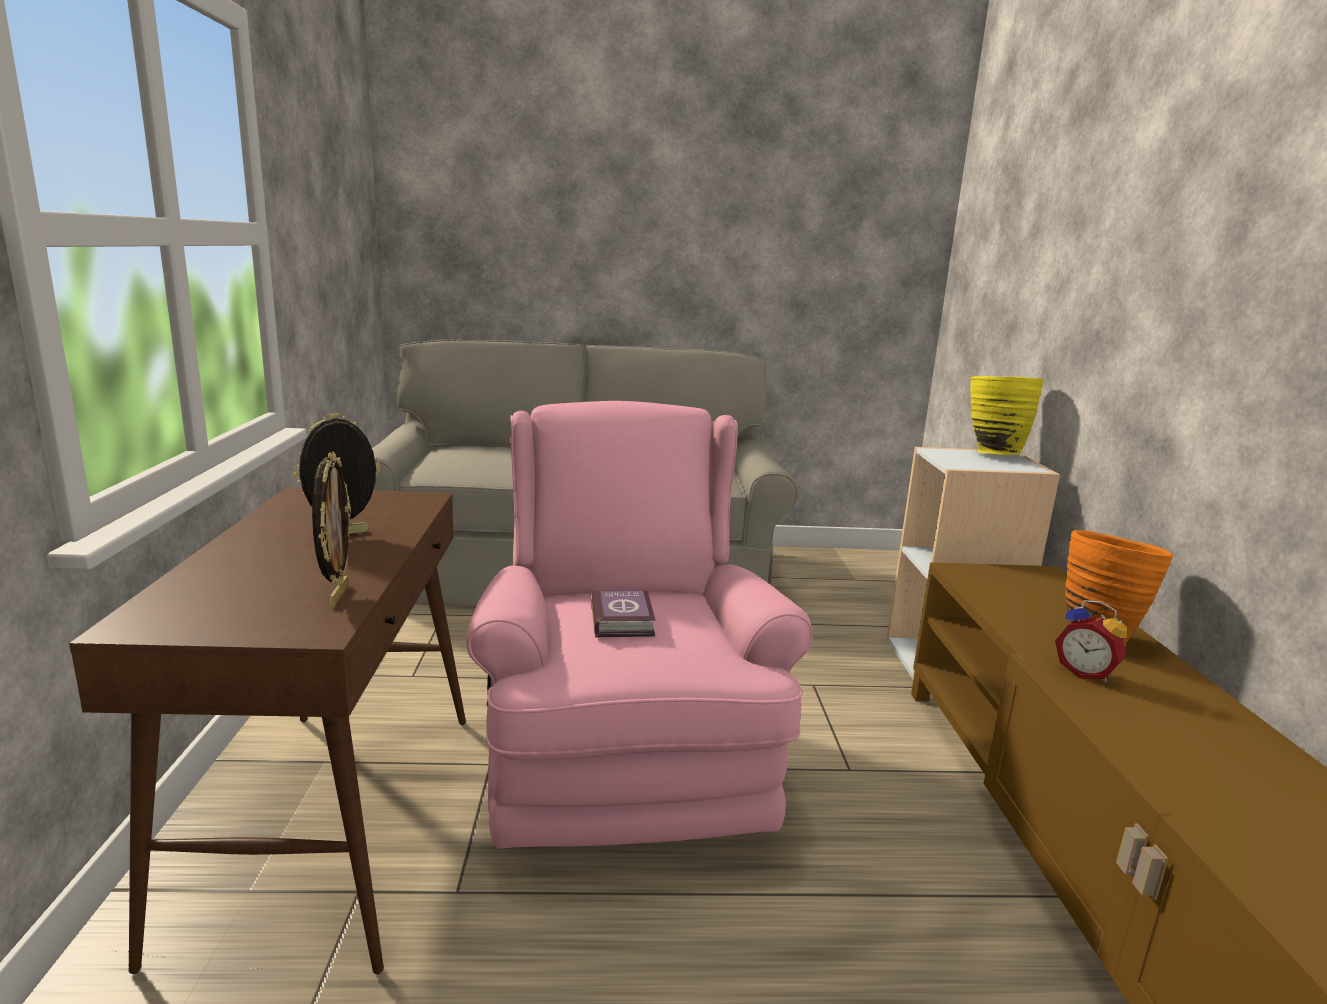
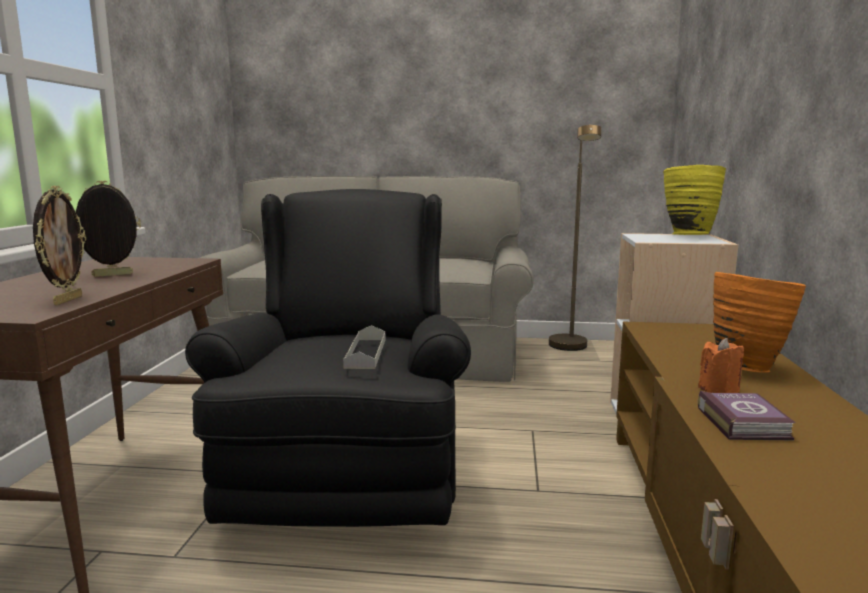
camera: 10 degrees right, 5 degrees down
pink armchair [466,401,813,849] -> black armchair [185,189,471,527]
book [591,589,656,637] -> book moved to [698,391,796,440]
alarm clock [1055,600,1127,683] -> orange candle [698,338,744,393]
none -> grey tray [343,325,385,369]
none -> brown floor lamp [549,125,601,351]

